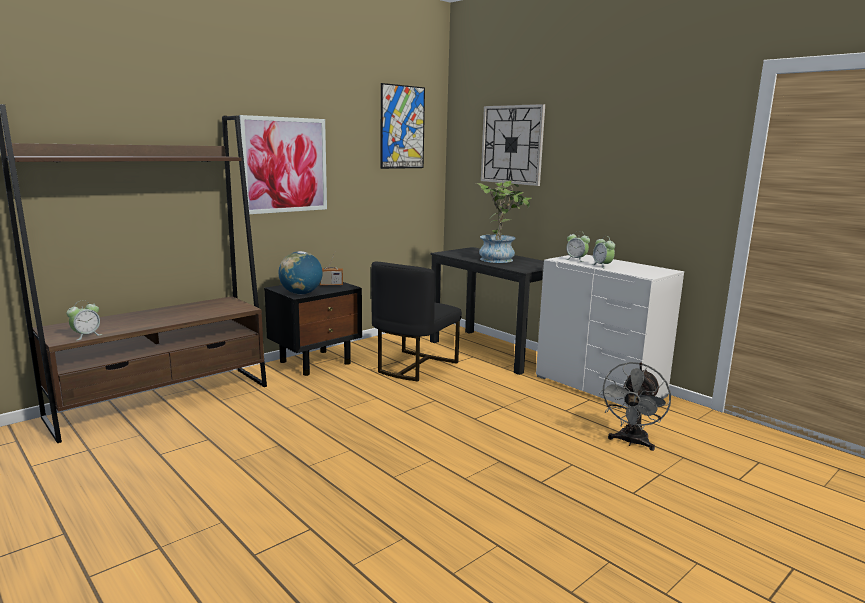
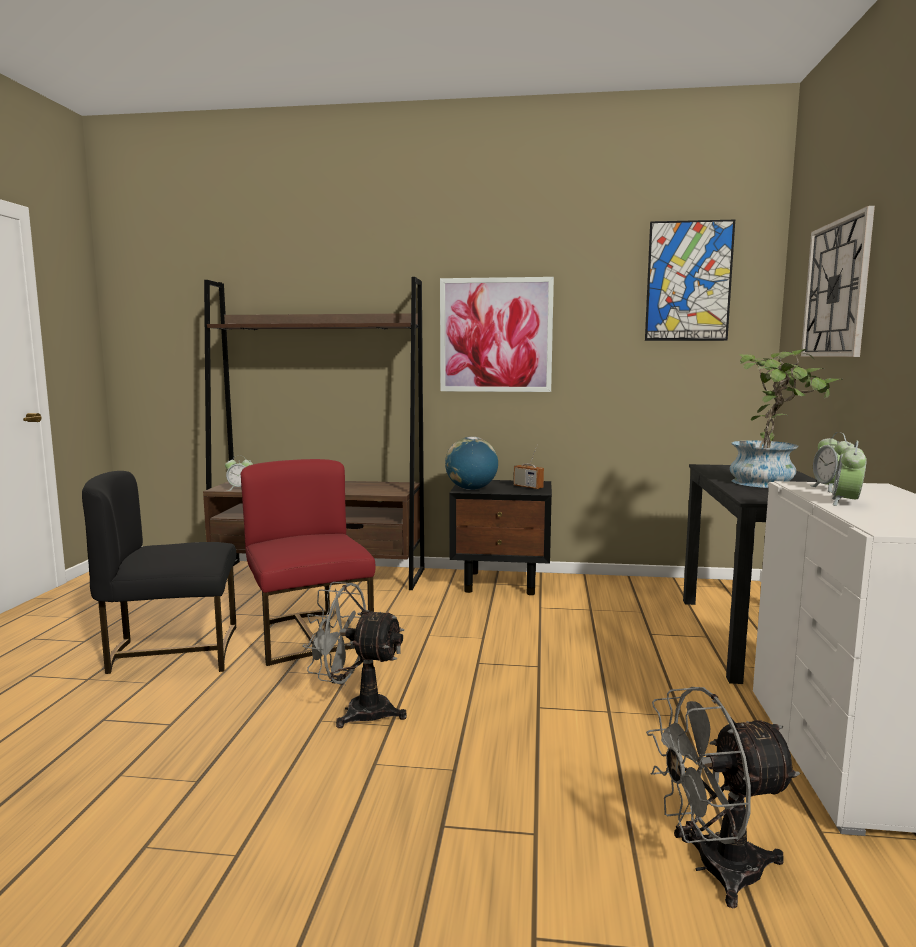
camera: 50 degrees right, 5 degrees down
black chair [371,262,462,382] -> black chair moved to [82,471,236,674]
none -> red chair [241,459,376,666]
none -> grey fan [303,582,407,728]

